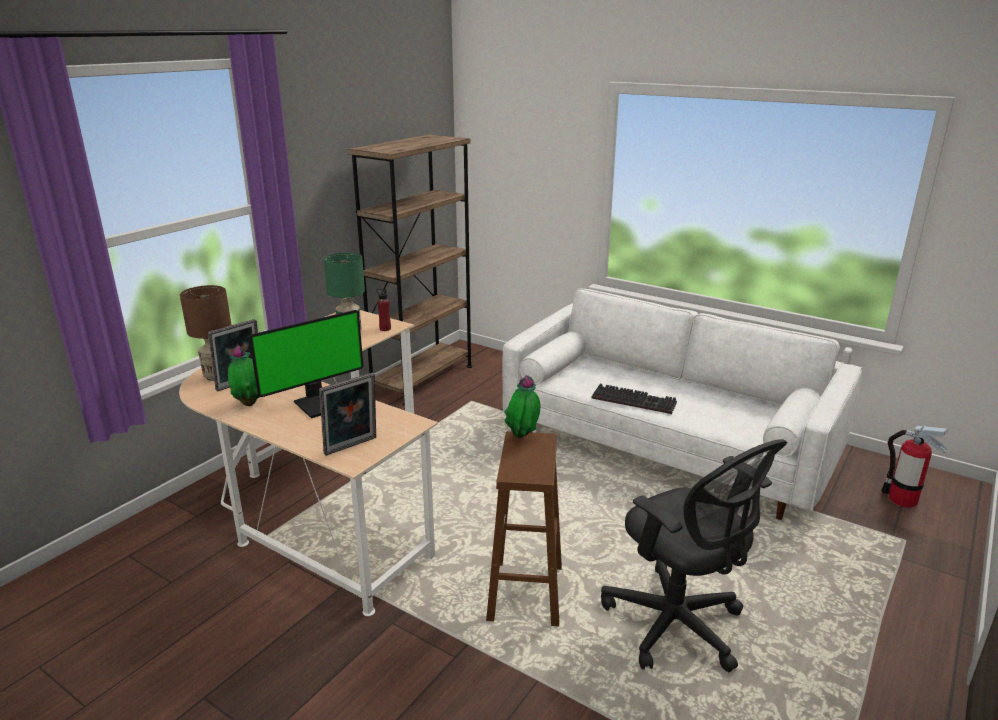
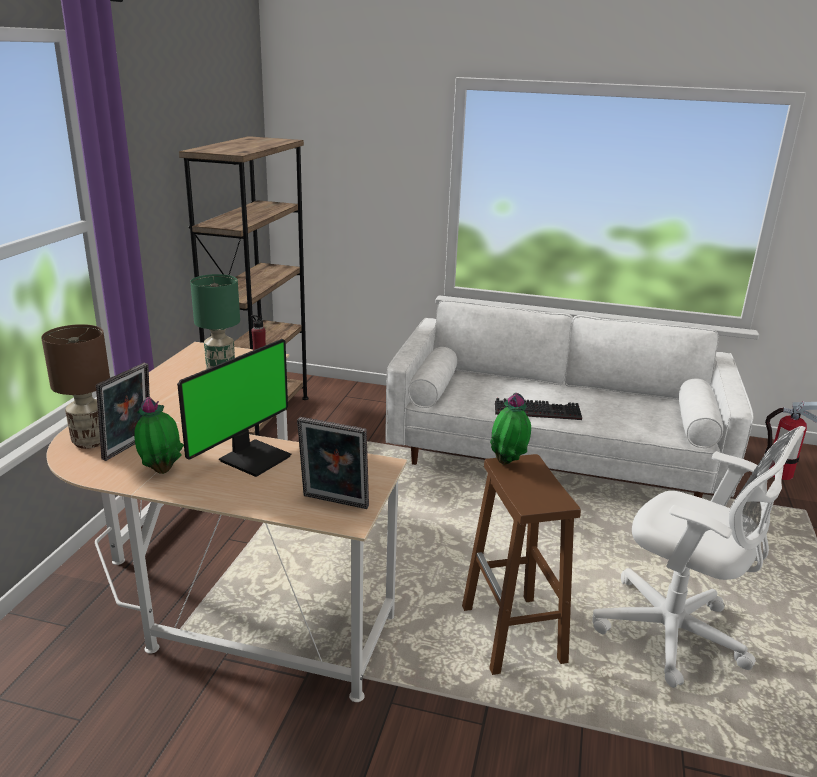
camera: 20 degrees left, 0 degrees up
picture frame [319,373,376,456] -> picture frame turned 75 degrees clockwise [297,417,369,509]
black office chair [601,439,788,672] -> white office chair [592,426,805,688]

